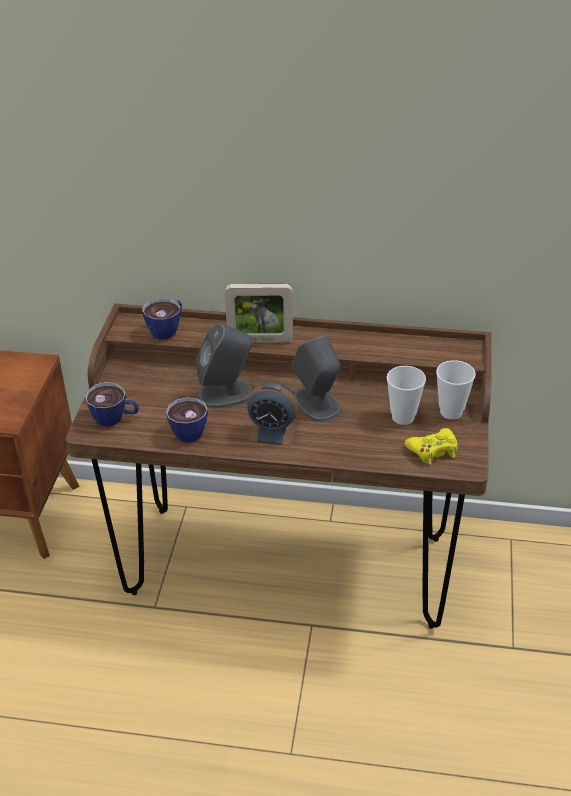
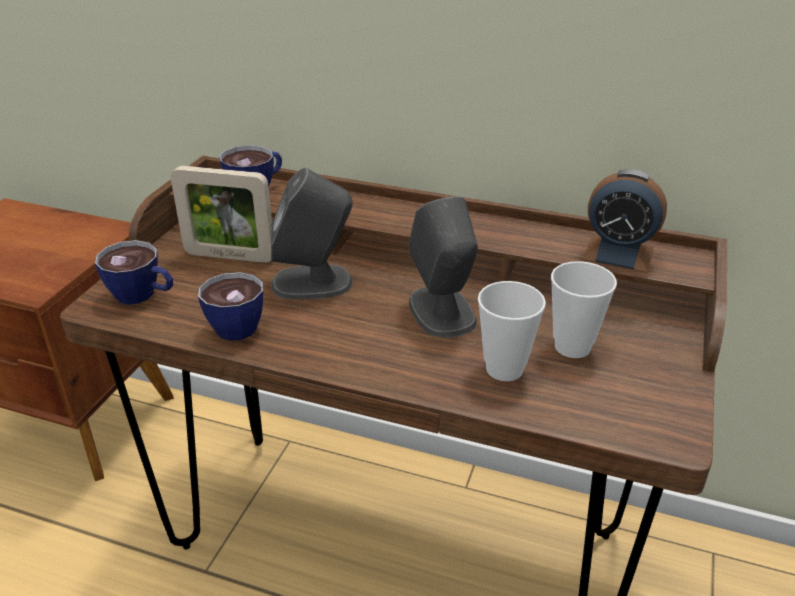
camera: 10 degrees right, 5 degrees down
picture frame [225,284,293,343] -> picture frame moved to [171,166,272,263]
alarm clock [247,382,298,446] -> alarm clock moved to [582,169,667,273]
yellow game controller [405,428,458,465] -> none
cup [436,360,476,419] -> cup moved to [478,281,546,381]

